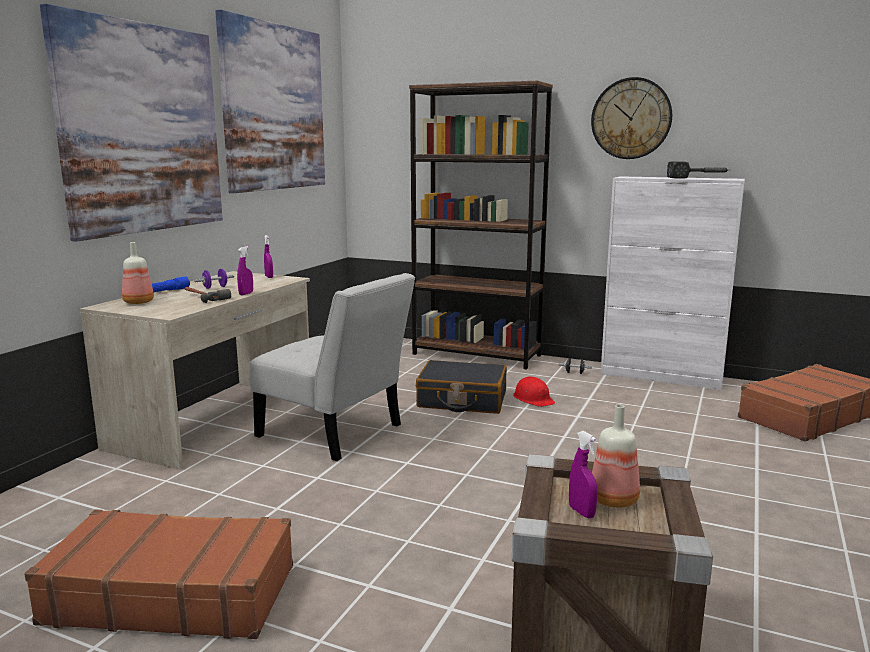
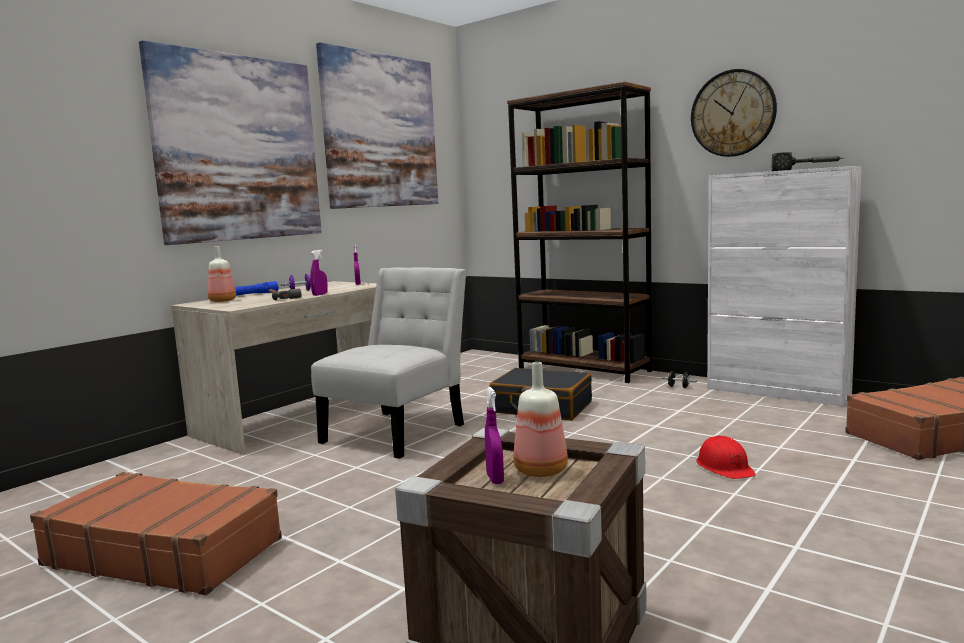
camera: 15 degrees right, 5 degrees down
white chair [249,273,415,461] -> white chair turned 105 degrees counterclockwise [311,268,466,459]
red hard hat [513,376,555,407] -> red hard hat moved to [696,435,756,479]

